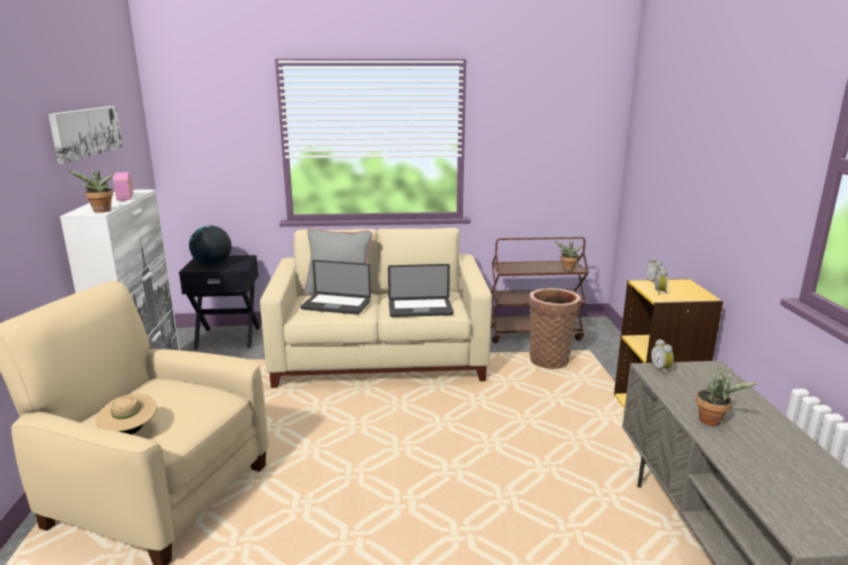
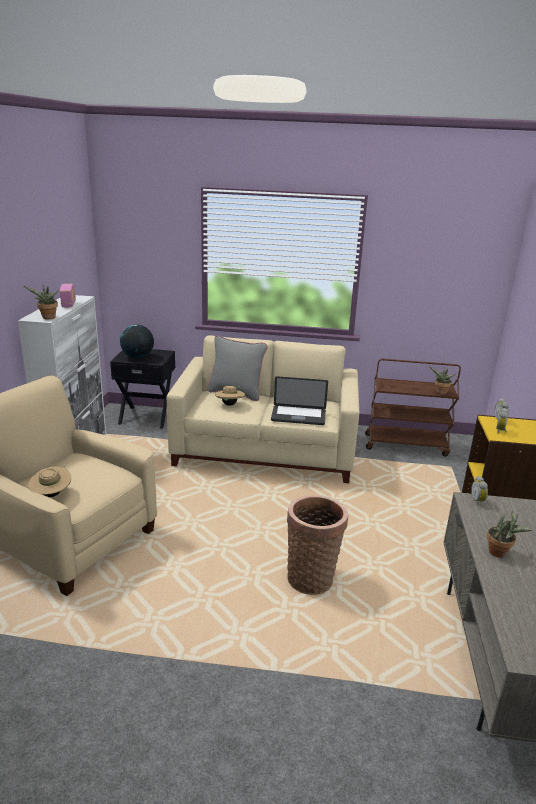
camera: 10 degrees right, 5 degrees up
picture [48,106,123,164] -> none
laptop [300,260,371,315] -> beige hat [215,386,245,406]
basket [529,288,581,369] -> basket moved to [287,495,348,595]

